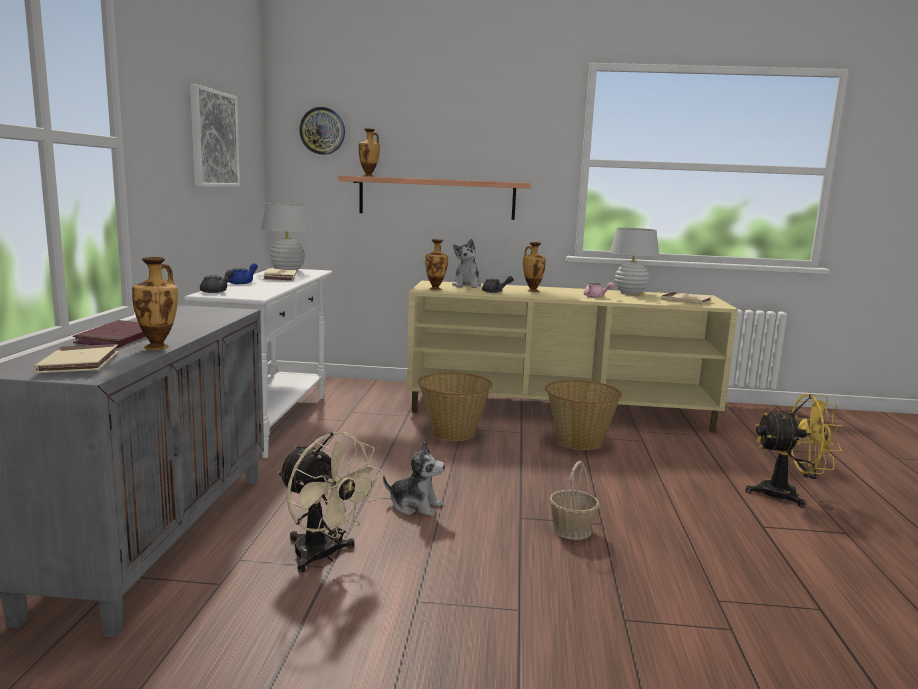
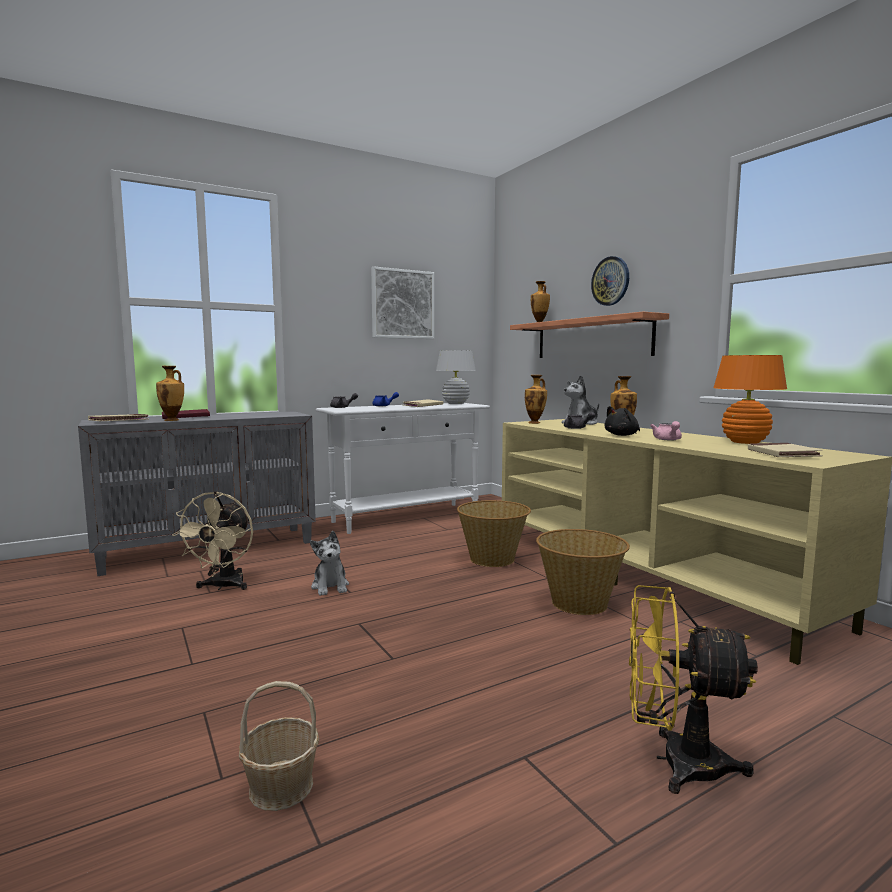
camera: 55 degrees right, 5 degrees down
wall clock [299,107,345,155] -> wall clock moved to [591,256,629,306]
basket [549,461,599,540] -> basket moved to [239,681,319,811]
white table lamp [610,228,659,294] -> orange table lamp [713,355,787,444]
yellow fan [745,394,843,508] -> yellow fan turned 135 degrees clockwise [629,585,758,794]
none -> black plush toy [605,406,640,436]

